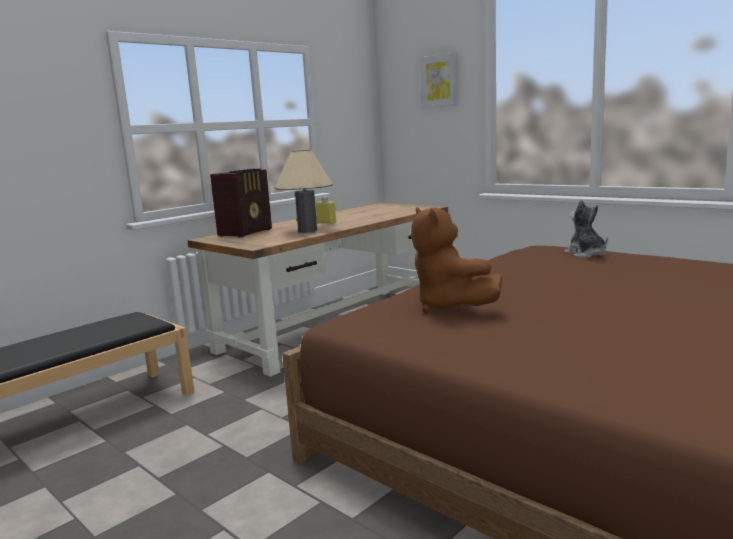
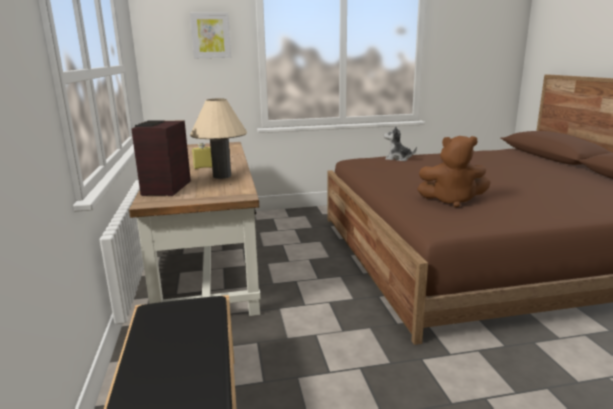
camera: 55 degrees left, 5 degrees up
radio [210,169,272,238] -> radio turned 150 degrees counterclockwise [131,120,191,196]

